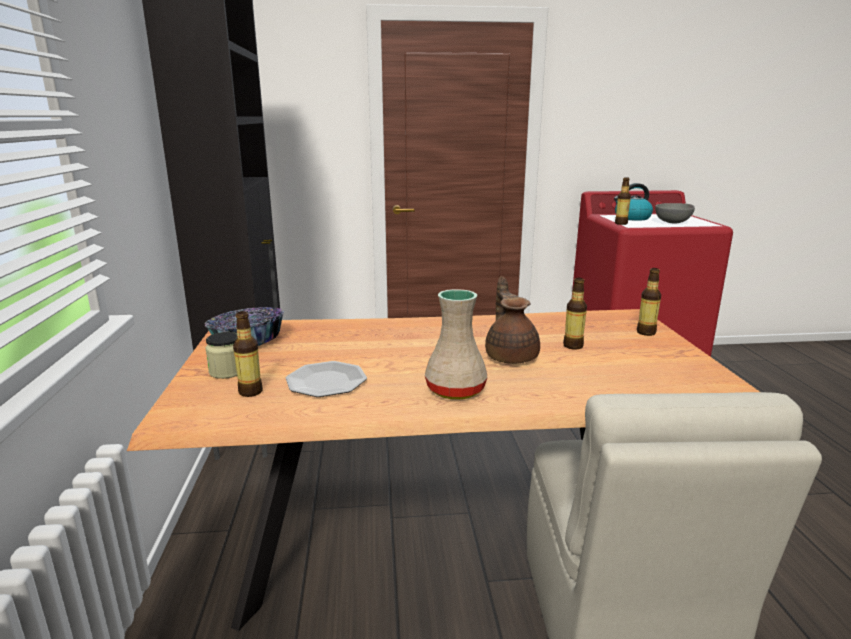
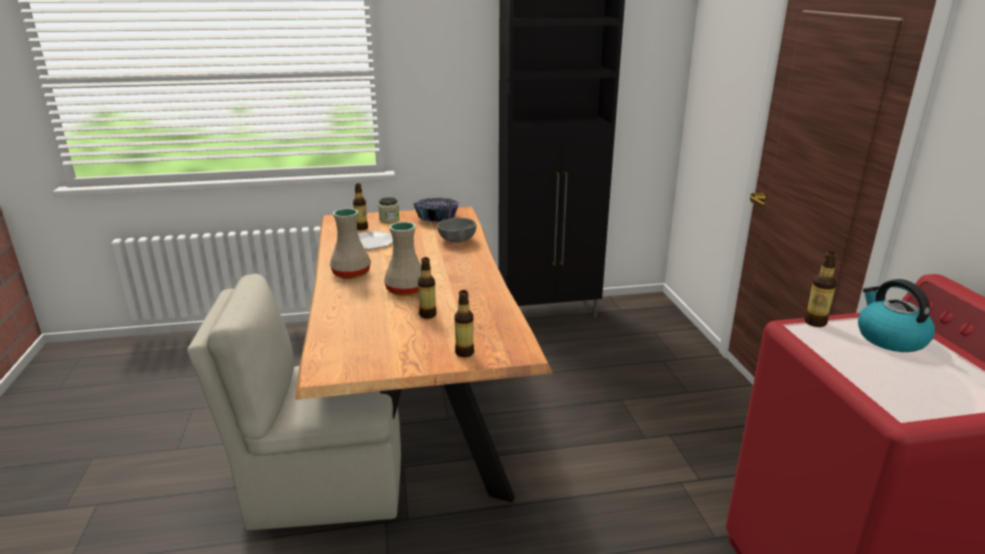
camera: 85 degrees right, 5 degrees up
brown teapot [485,276,540,364] -> beige vase [384,222,421,297]
grey bowl [655,203,695,223] -> grey bowl moved to [437,218,476,243]

